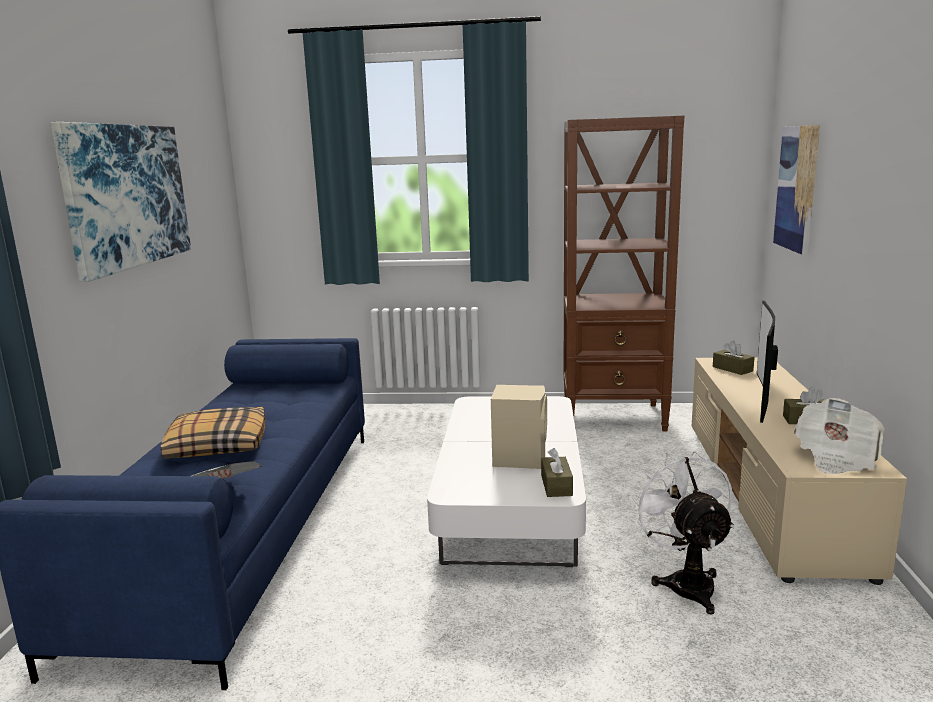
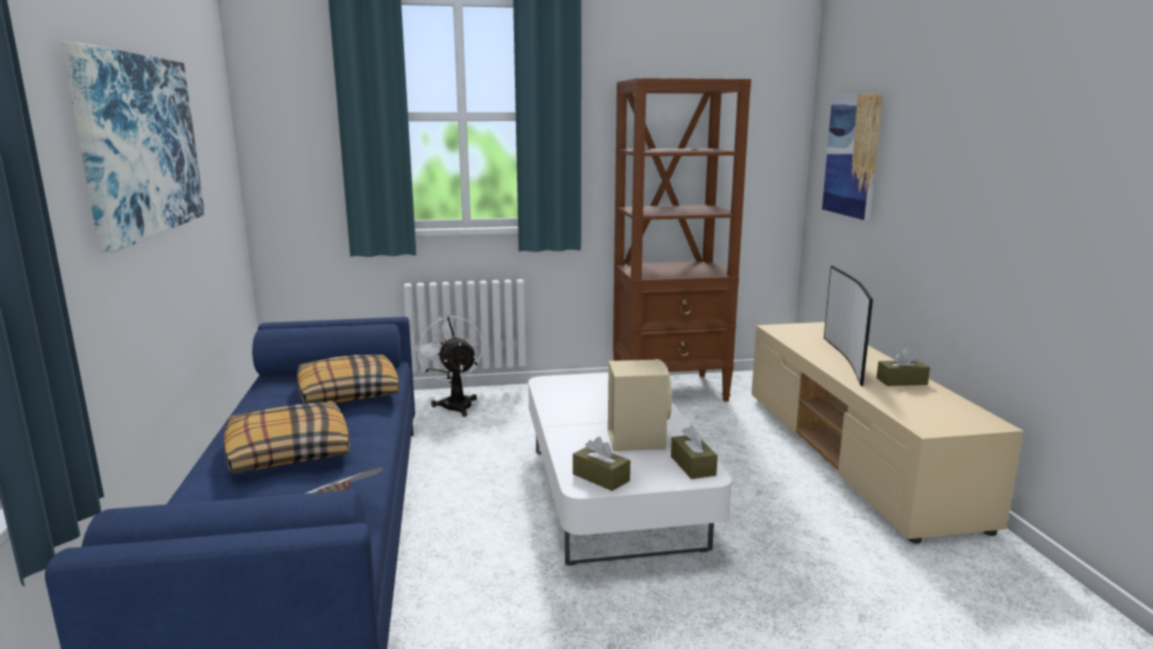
camera: 15 degrees left, 0 degrees up
white fan [631,451,735,615] -> white fan moved to [415,315,483,417]
brown tissue box [713,340,755,375] -> brown tissue box moved to [573,437,630,491]
newspaper [794,398,885,474] -> none
none -> pillow [297,355,399,403]

